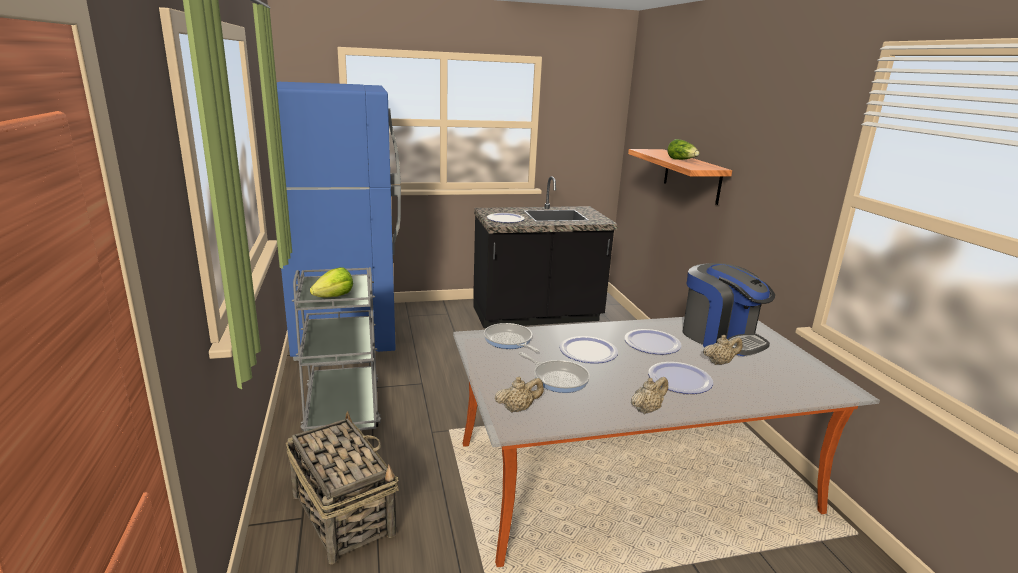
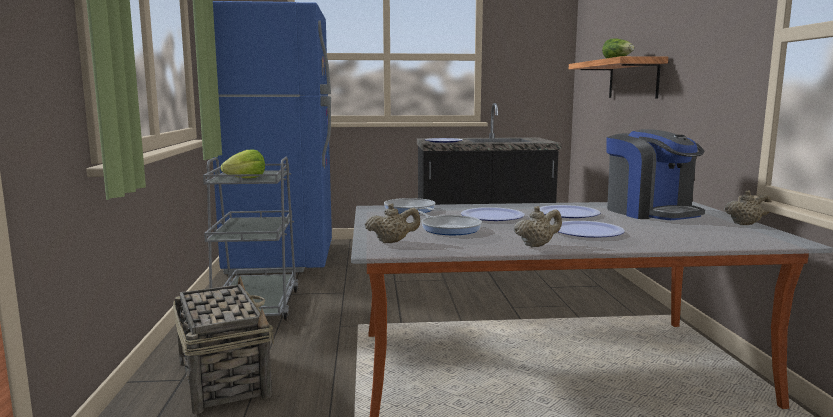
camera: 10 degrees right, 10 degrees down
beige teapot [703,335,743,365] -> beige teapot moved to [724,190,772,225]

